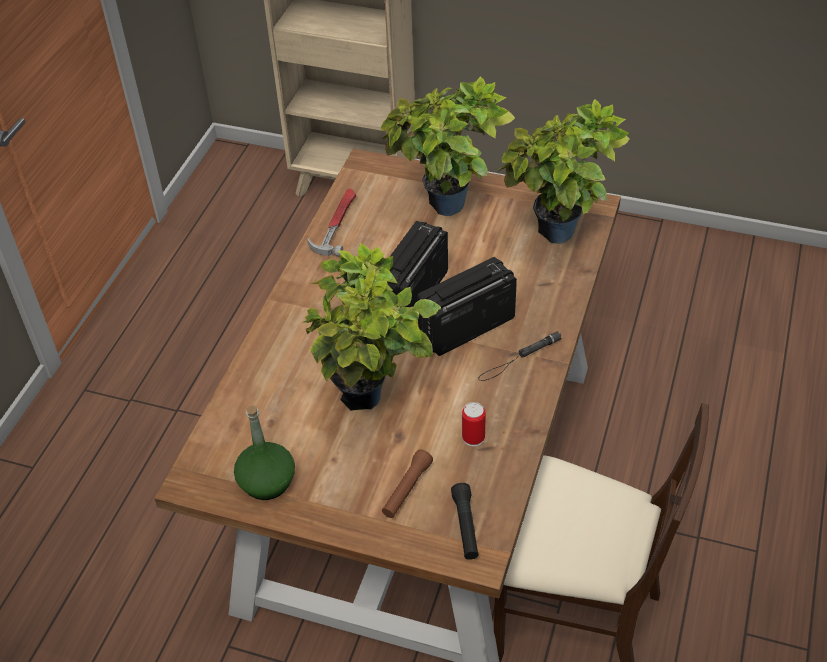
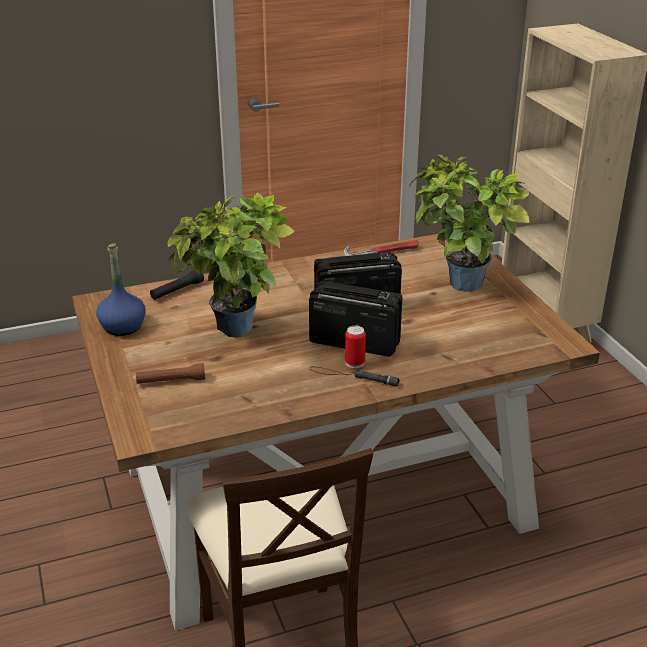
camera: 50 degrees right, 15 degrees down
green bottle [234,405,295,500] -> blue bottle [96,243,146,336]
black flashlight [451,483,479,560] -> black flashlight moved to [150,270,204,300]
can [462,402,486,447] -> can moved to [345,326,366,368]
potted plant [498,99,630,244] -> none

